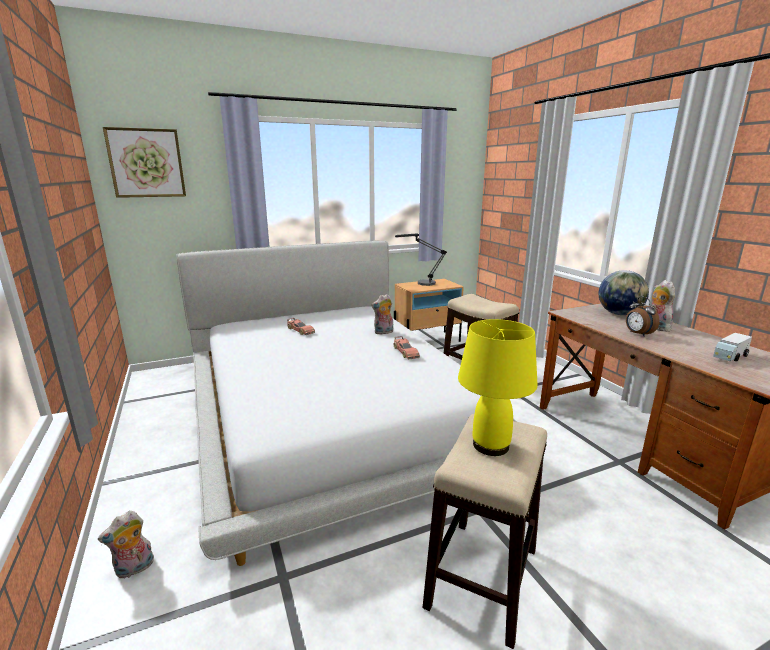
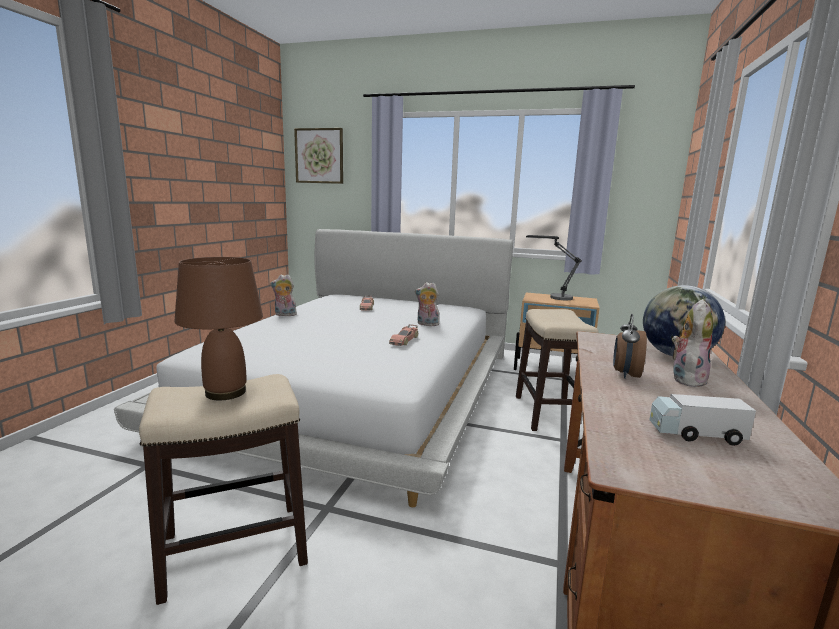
camera: 40 degrees right, 5 degrees down
plush toy [98,510,154,578] -> plush toy moved to [270,274,297,316]
yellow table lamp [458,319,538,456] -> brown table lamp [174,257,263,400]

